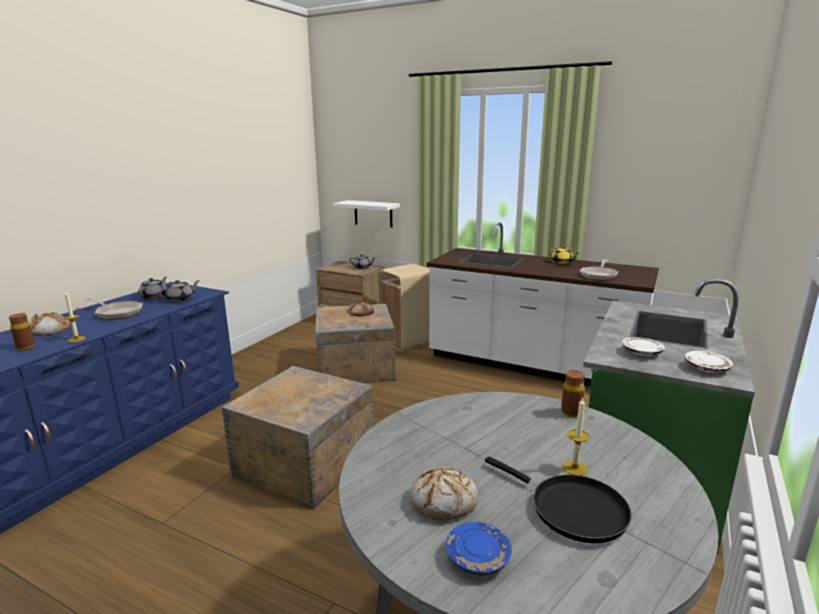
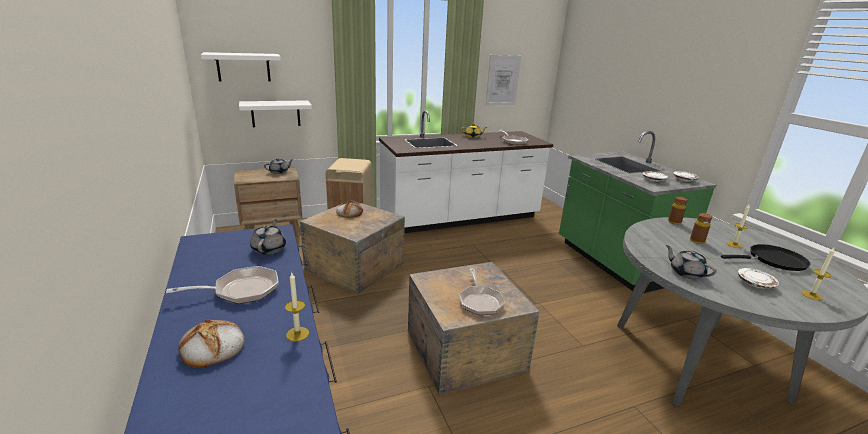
camera: 50 degrees left, 5 degrees up
brown bottle [9,313,35,350] -> brown bottle moved to [690,213,712,244]
grey teapot [138,277,167,300] -> grey teapot moved to [666,245,717,279]
bread [410,467,478,521] -> white plate [738,268,779,289]
blue plate [446,522,512,575] -> candle [801,248,835,300]
none -> white shelf [201,52,281,82]
none -> frying pan [459,268,505,315]
none -> picture [486,55,521,105]

